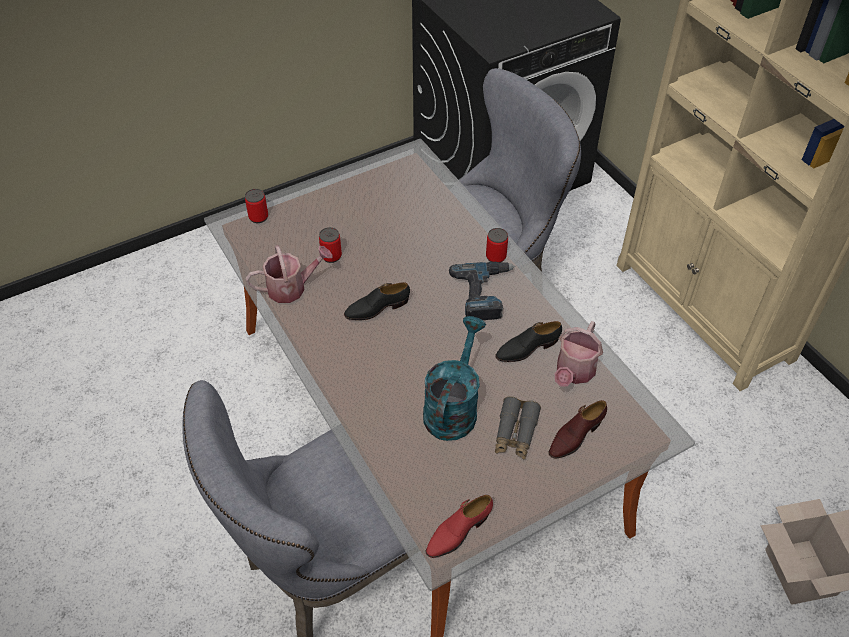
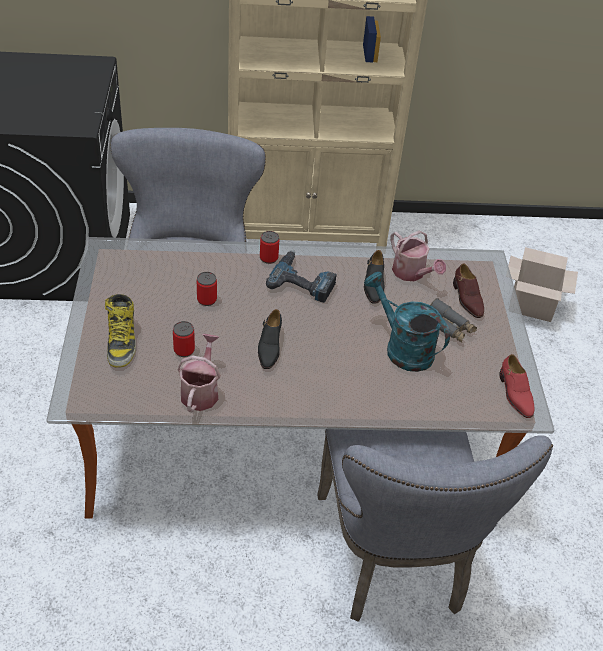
camera: 65 degrees left, 5 degrees down
can [245,189,268,223] -> can moved to [197,272,217,306]
none -> boot [105,294,136,368]

